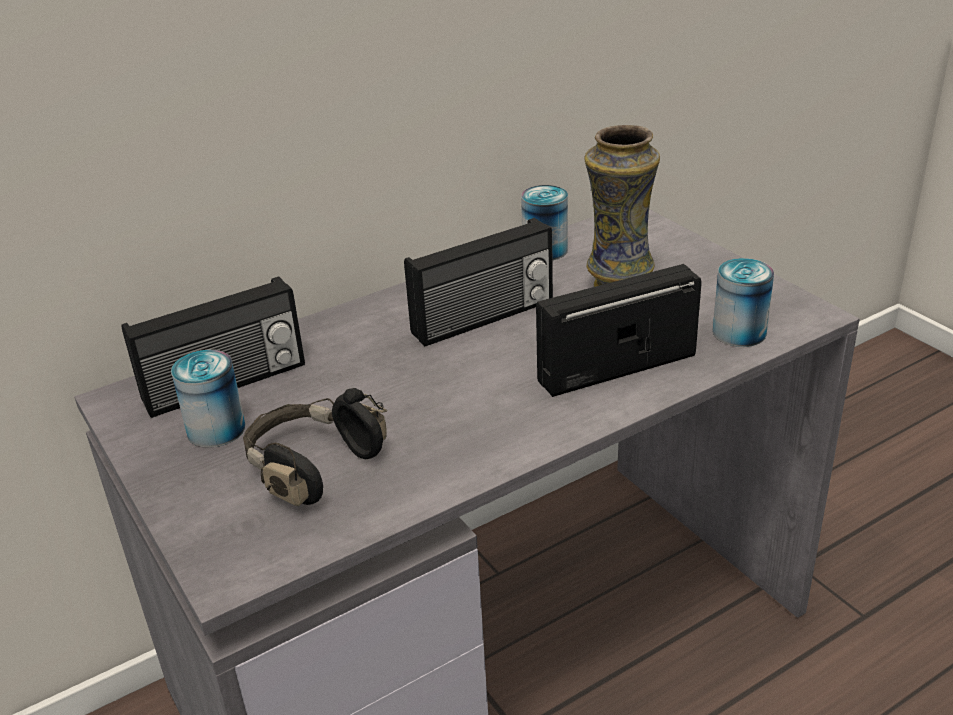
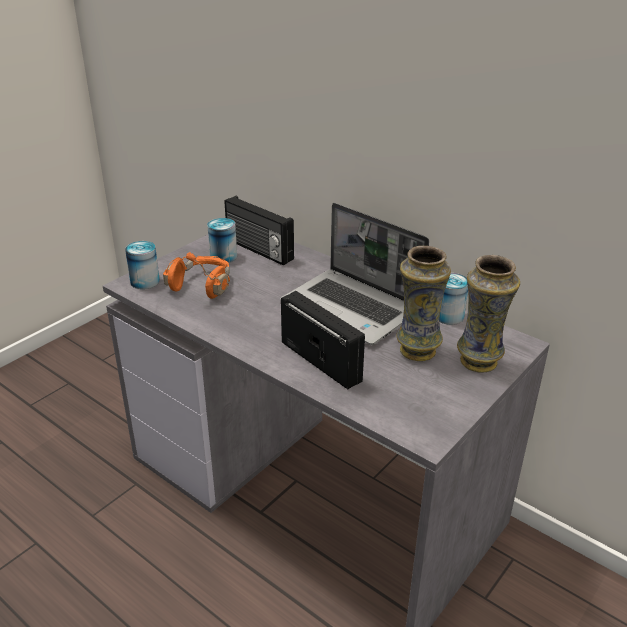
camera: 70 degrees right, 0 degrees up
black headphones [243,388,387,506] -> orange headphones [163,252,230,299]
radio [404,218,553,347] -> laptop [280,203,429,345]
can [713,258,774,347] -> can moved to [125,241,160,289]
none -> vase [457,255,520,373]

